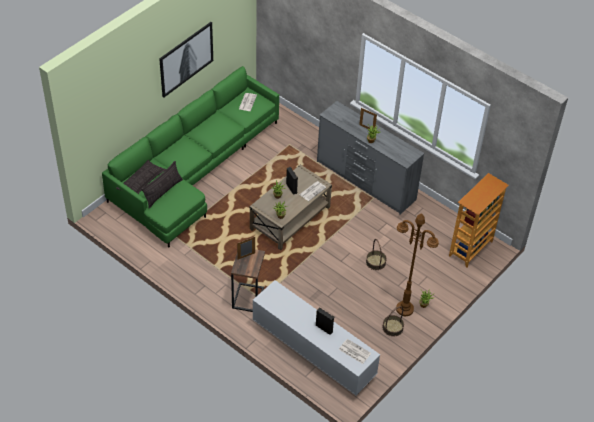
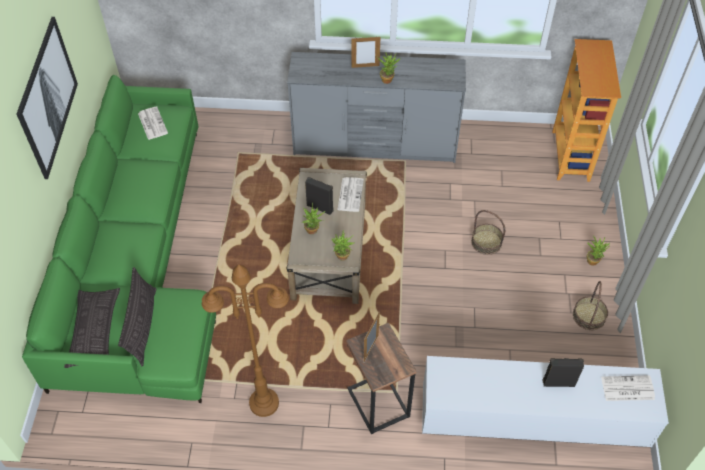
camera: 35 degrees left, 5 degrees up
brown floor lamp [396,213,439,316] -> brown floor lamp moved to [202,264,289,417]

